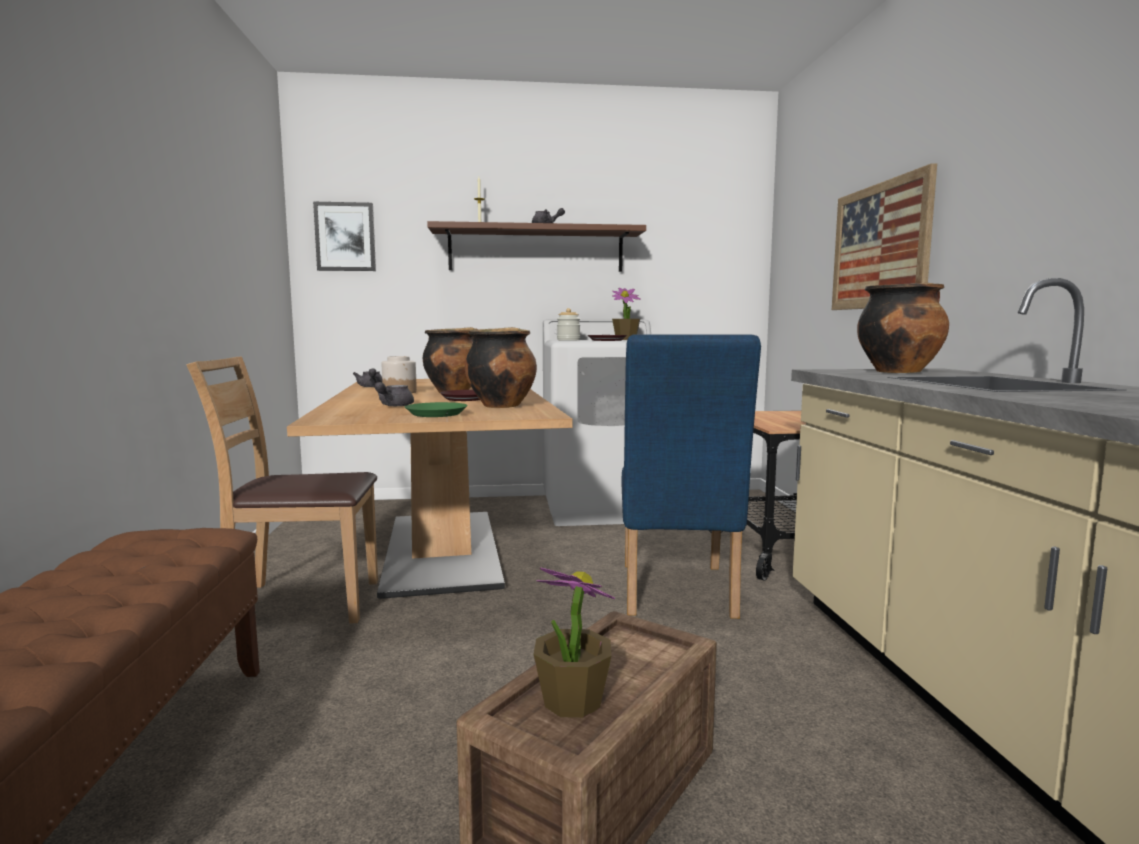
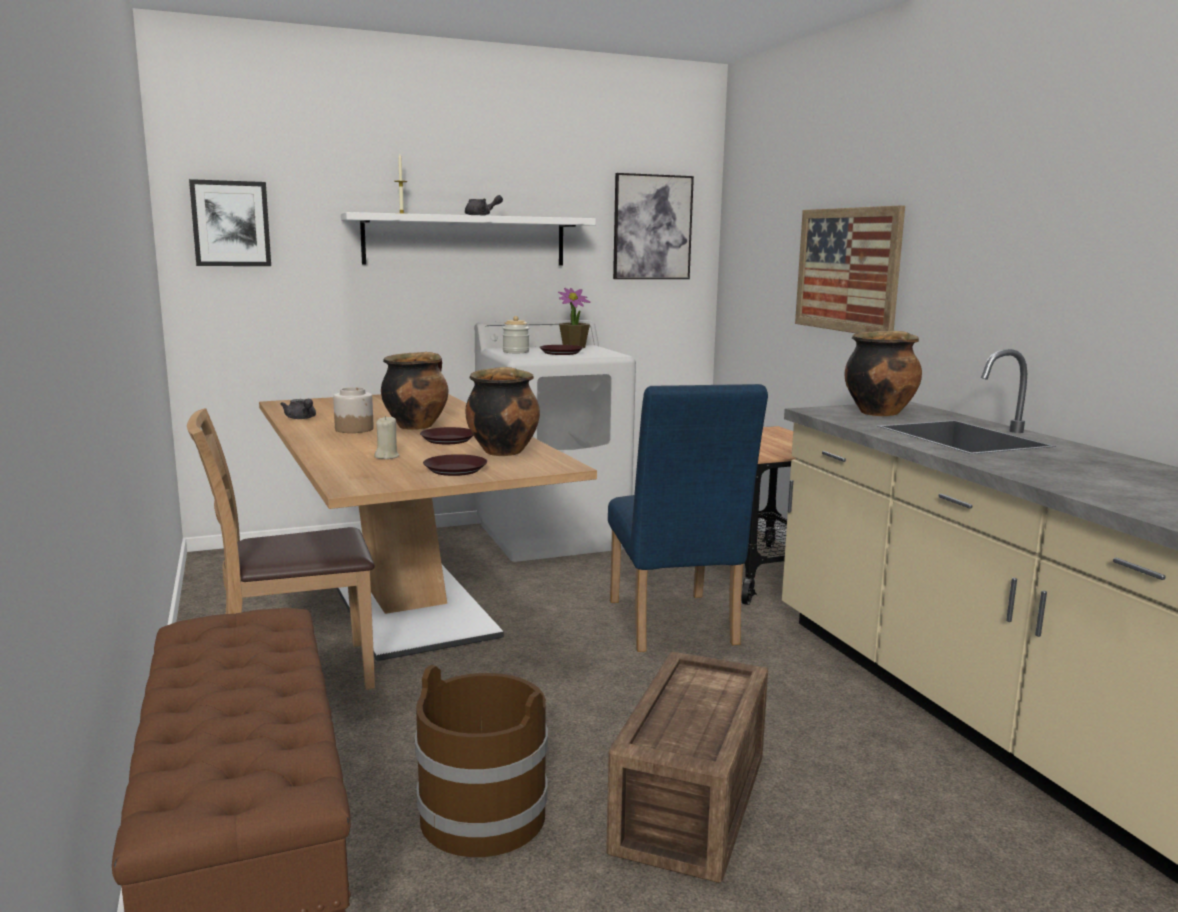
camera: 15 degrees left, 5 degrees up
grey teapot [374,382,414,406] -> beige candle [374,416,400,459]
green plate [405,402,468,417] -> brown plate [423,454,487,476]
brown shelf [427,221,646,272] -> white shelf [341,212,596,265]
potted plant [534,568,615,718] -> none
none -> brown bucket [415,664,548,857]
none -> picture [613,173,694,279]

